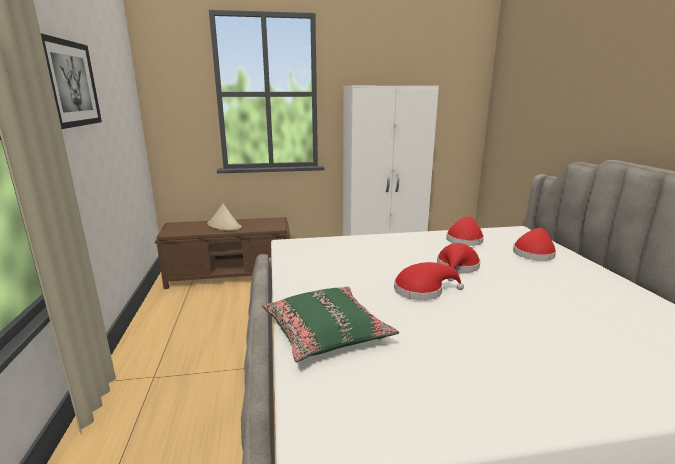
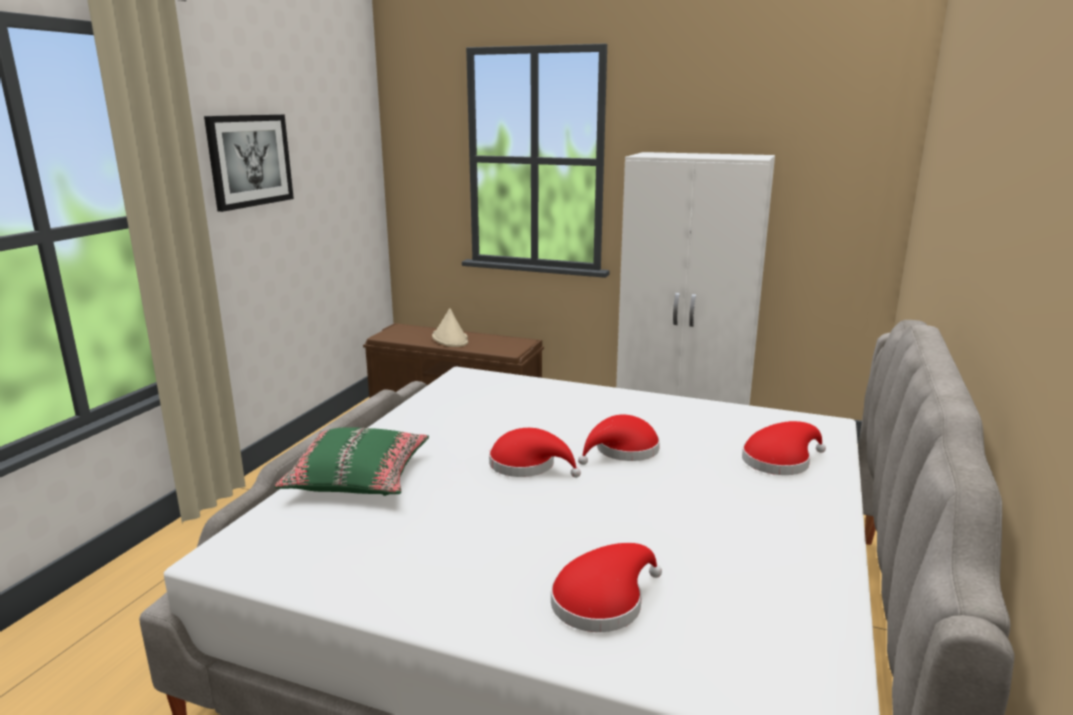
camera: 30 degrees right, 0 degrees up
red hat [446,216,484,246] -> red hat moved to [551,543,662,632]

